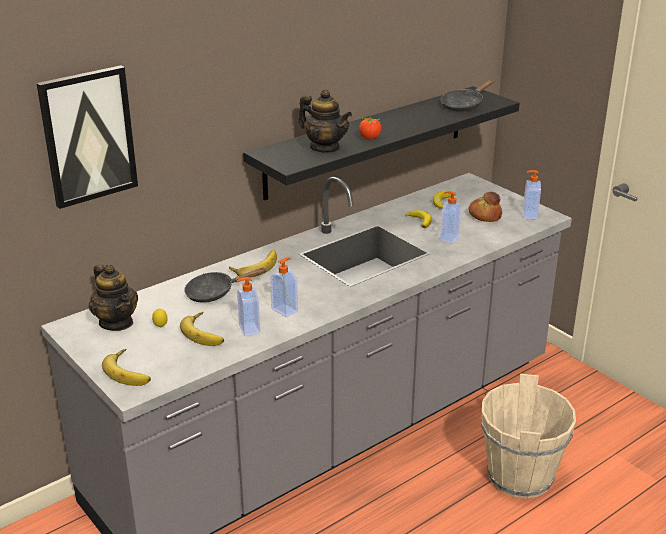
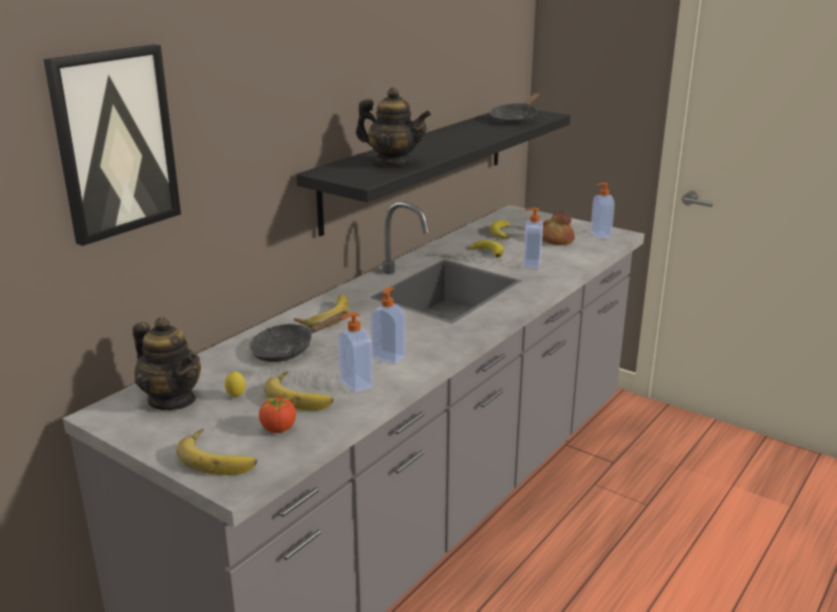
camera: 15 degrees left, 5 degrees down
tomato [359,118,382,140] -> tomato moved to [259,396,296,433]
beige bucket [481,374,576,498] -> none

